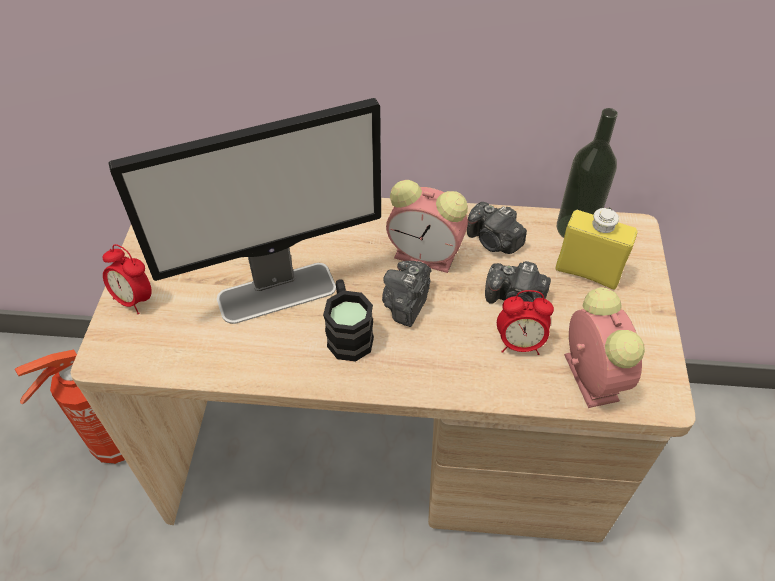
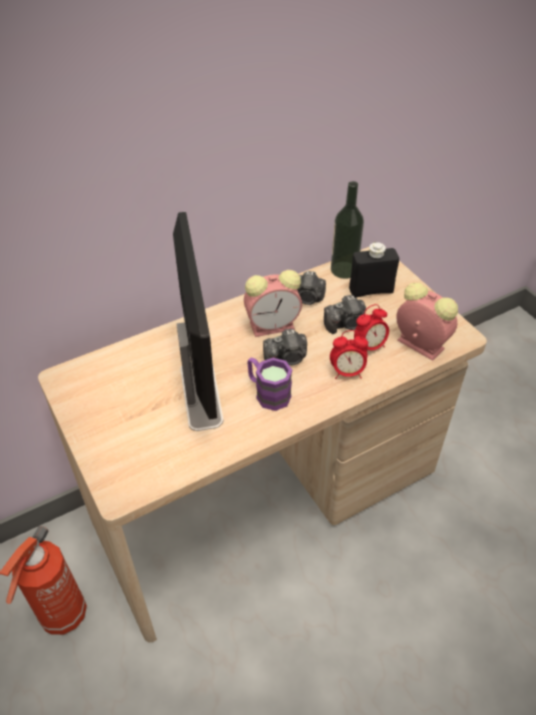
camera: 35 degrees left, 5 degrees down
alarm clock [102,244,152,314] -> alarm clock moved to [330,330,368,379]
monitor [108,98,381,324] -> monitor turned 45 degrees counterclockwise [173,212,223,431]
black mug [323,279,374,362] -> purple mug [247,358,292,411]
camera [382,261,432,327] -> camera turned 90 degrees counterclockwise [263,329,307,365]
yellow bottle [556,208,638,290] -> black bottle [349,242,399,298]

